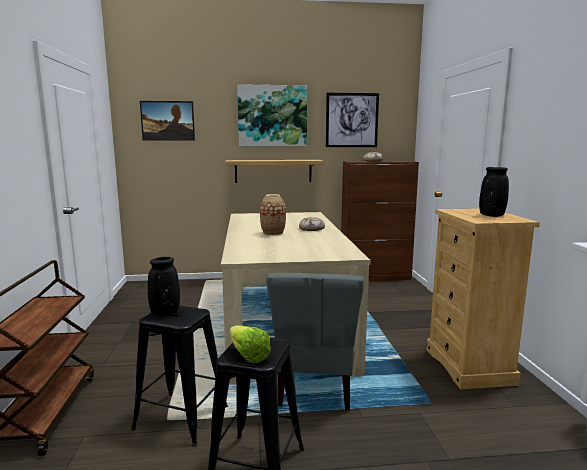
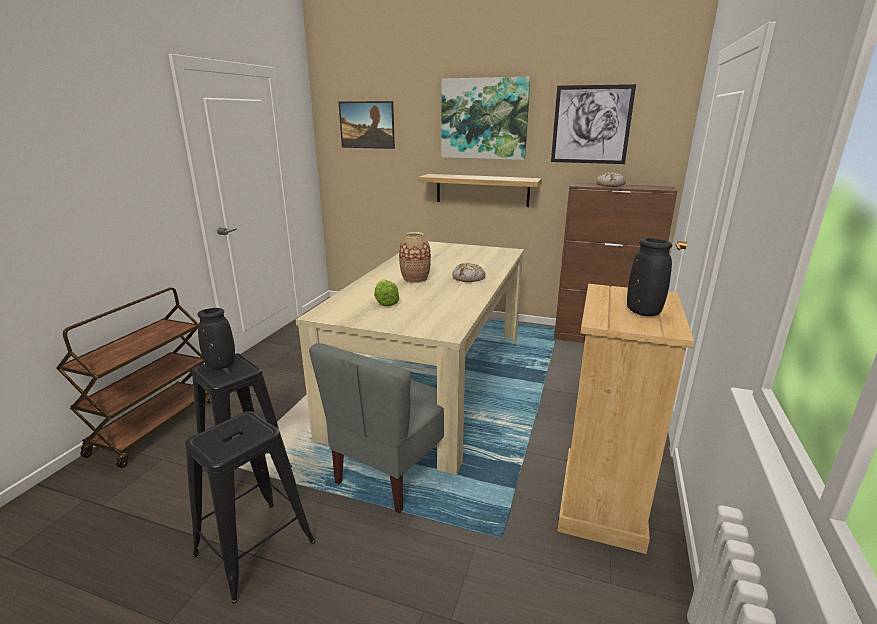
camera: 25 degrees right, 10 degrees up
lettuce [229,325,271,363] -> lettuce moved to [374,279,399,306]

